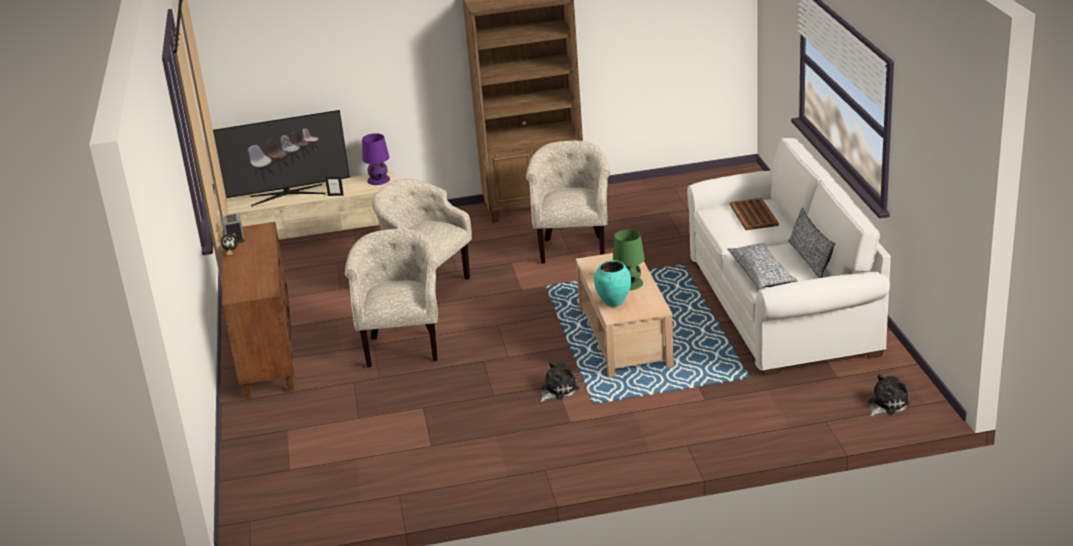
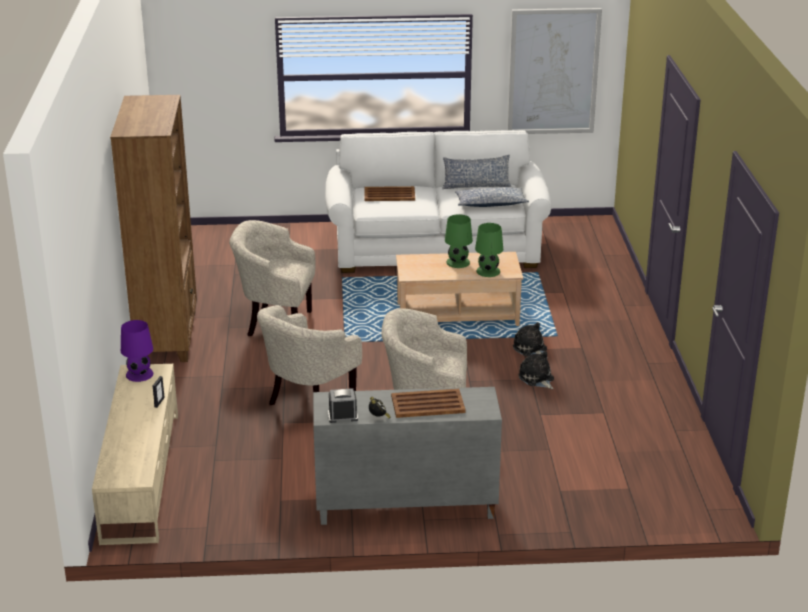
camera: 85 degrees left, 0 degrees up
television [213,110,350,206] -> none
brown cabinet [222,222,294,399] -> grey cabinet [313,387,502,525]
turquoise vase [594,260,631,307] -> green table lamp [475,223,503,277]
plush toy [868,374,910,416] -> plush toy moved to [518,351,554,389]
none -> brown tray [391,389,466,418]
none -> picture [507,8,602,134]

